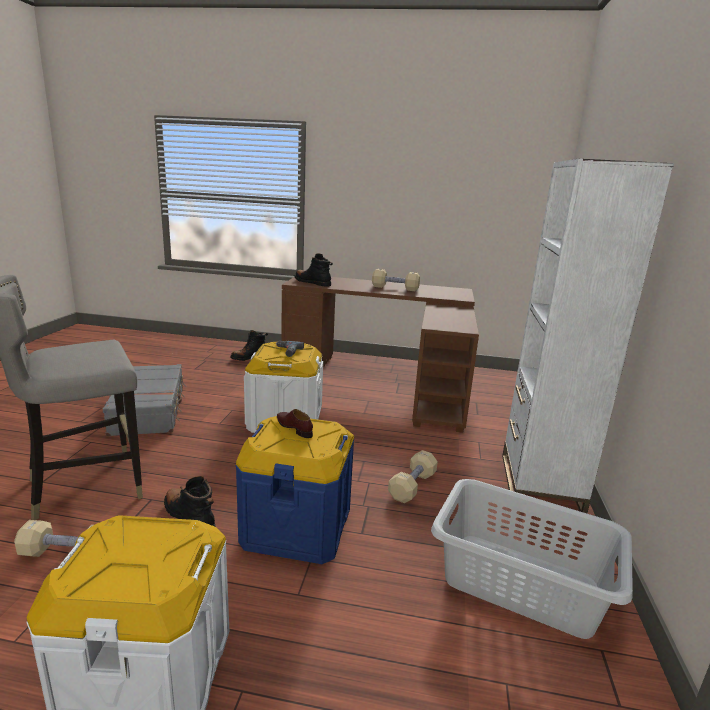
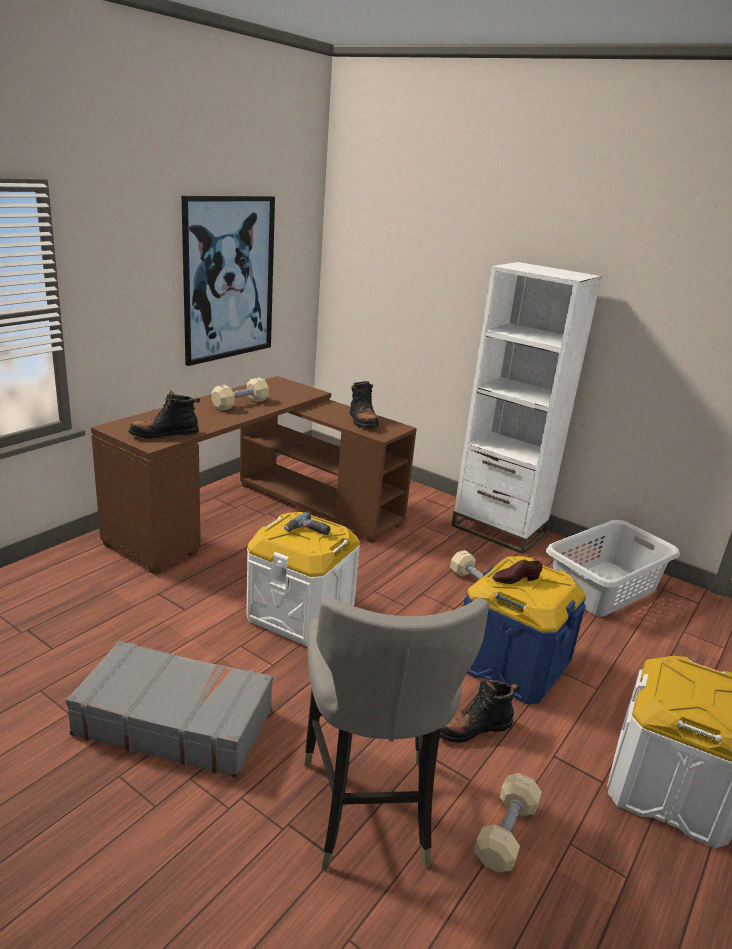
camera: 65 degrees left, 5 degrees up
black boot [230,330,268,361] -> black boot moved to [350,381,379,428]
none -> picture [181,196,275,366]

